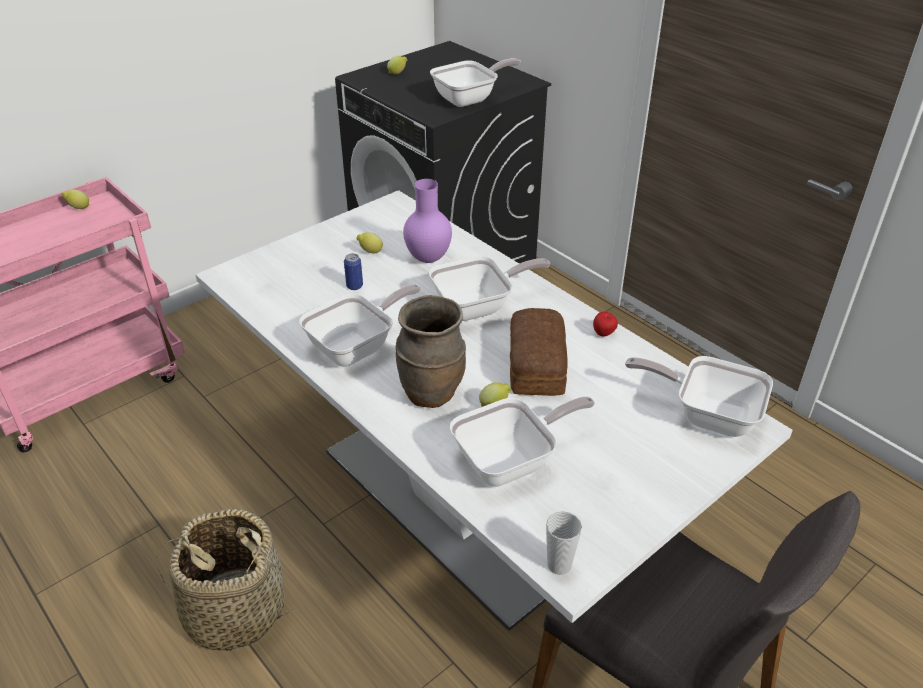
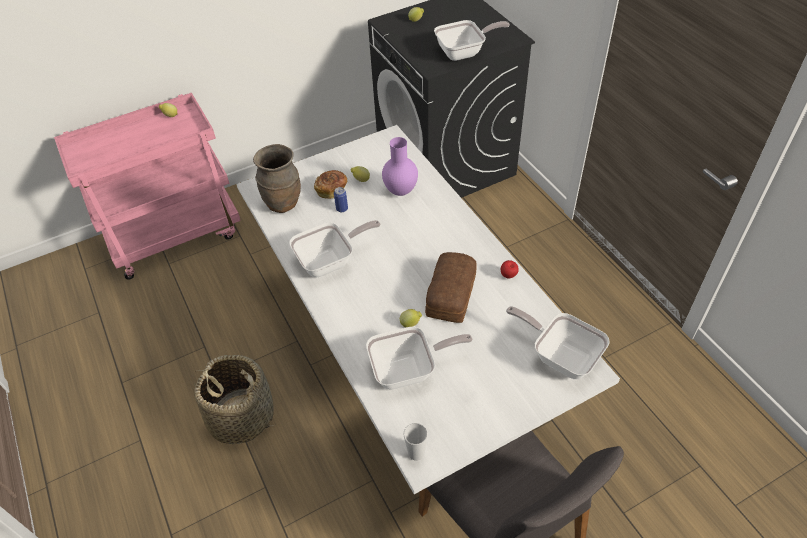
camera: 15 degrees right, 10 degrees up
brown vase [395,295,466,408] -> brown vase moved to [253,144,301,213]
frying pan [429,256,550,321] -> none
none -> bread [314,170,348,199]

